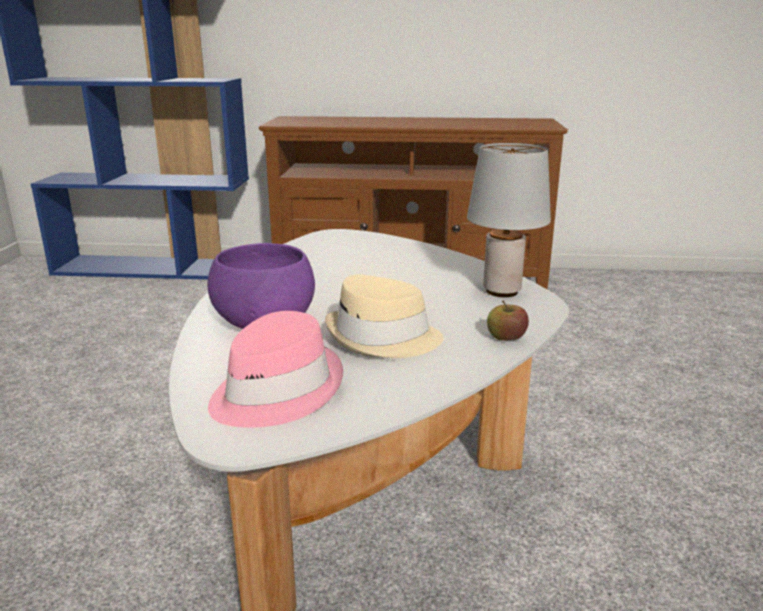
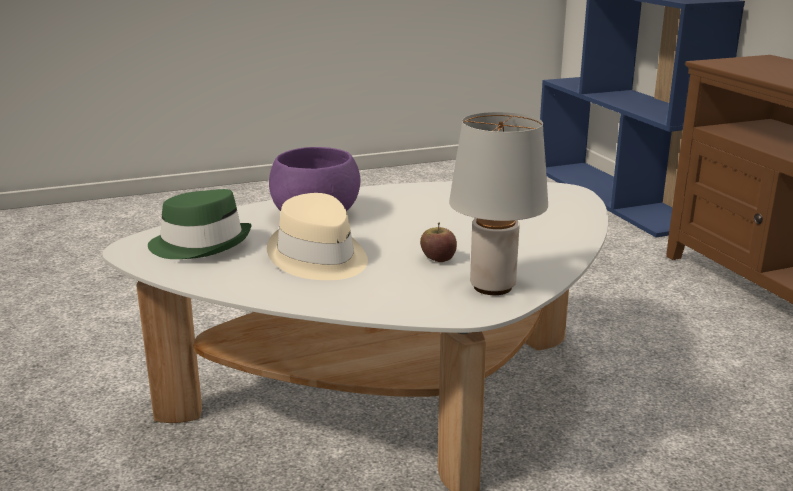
camera: 65 degrees right, 0 degrees up
pink hat [208,311,343,428] -> green hat [148,189,251,259]
apple [487,300,529,341] -> apple moved to [420,222,457,262]

